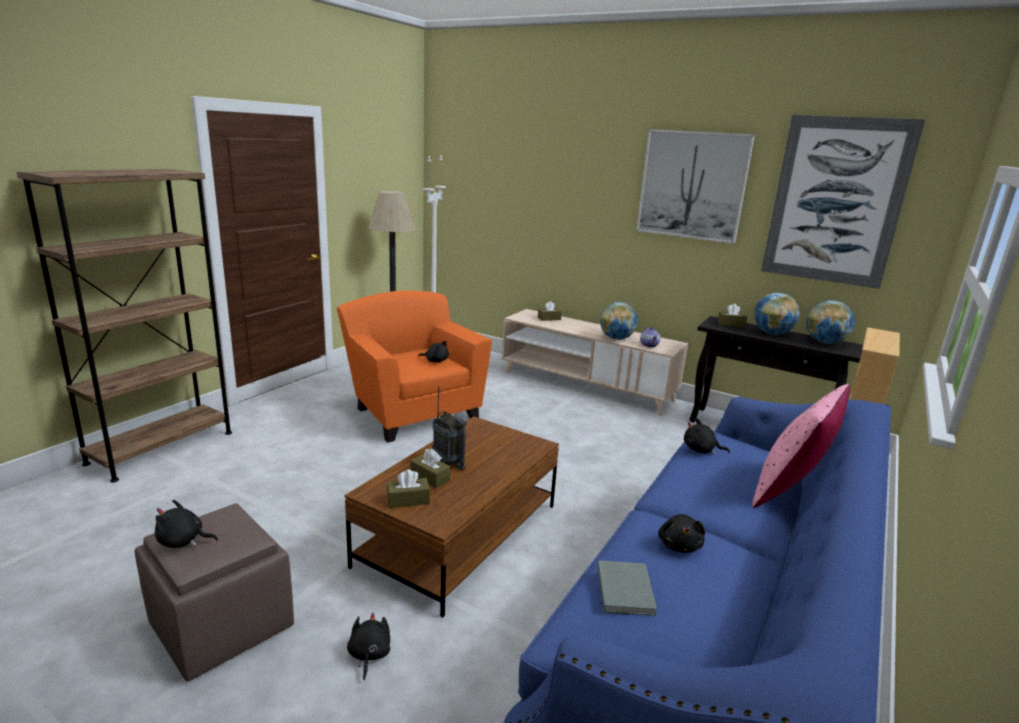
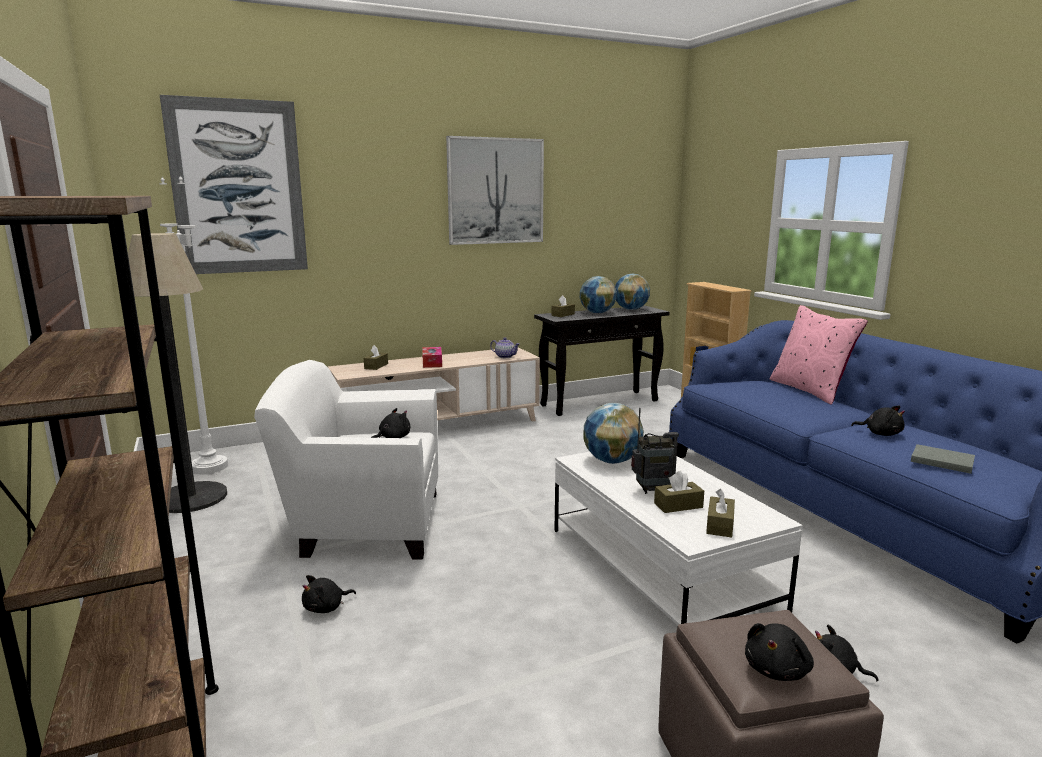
camera: 55 degrees left, 5 degrees down
orange armchair [337,290,492,443] -> white armchair [254,360,438,560]
brown coffee table [345,417,559,617] -> white coffee table [554,452,803,625]
globe [600,302,638,340] -> globe moved to [583,403,644,464]
black plush toy [684,418,730,454] -> black plush toy moved to [302,575,356,613]
picture [761,115,925,289] -> picture moved to [160,95,308,274]
none -> tissue box [423,347,442,368]

